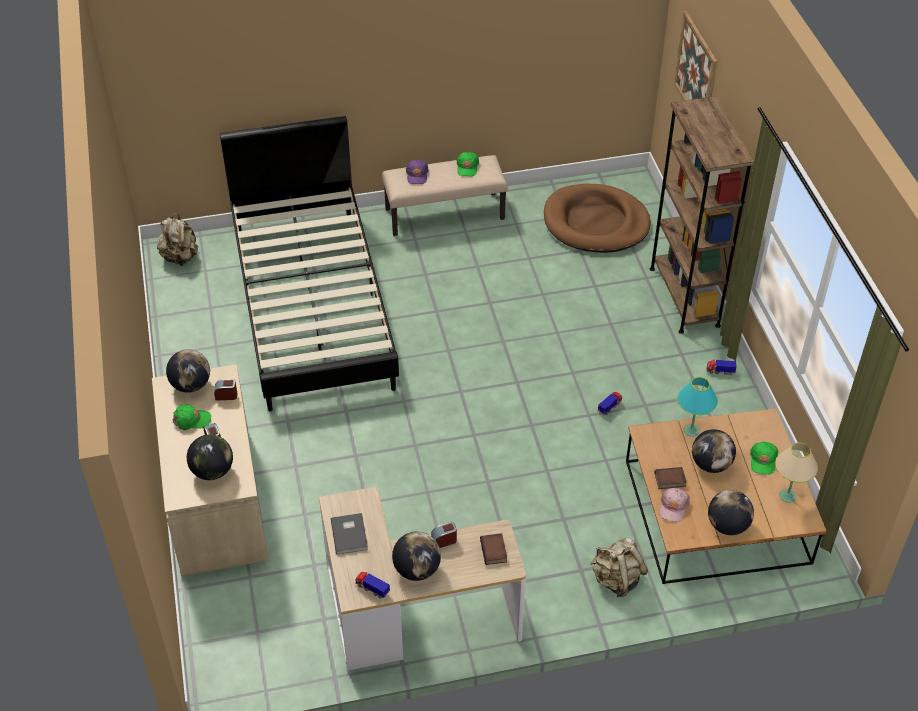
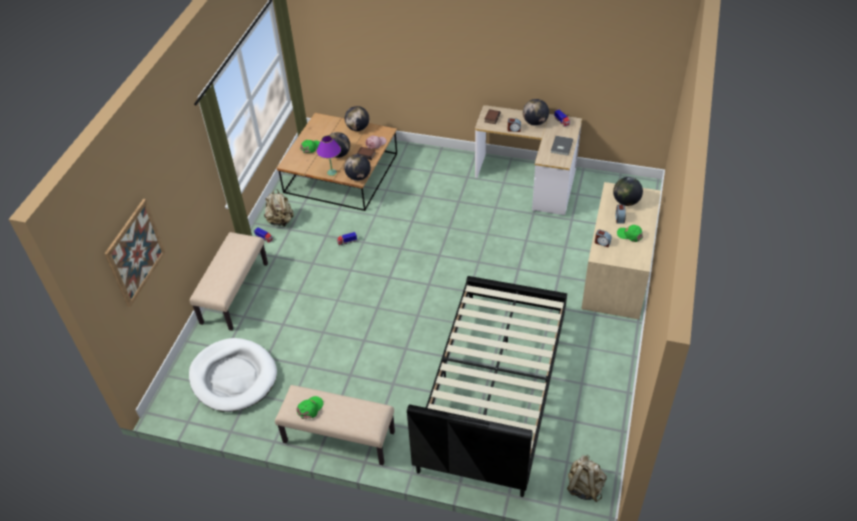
camera: 150 degrees left, 0 degrees up
globe [166,349,210,393] -> globe moved to [344,154,371,181]
purple cap [406,160,428,184] -> none
brown dog bed [544,184,651,253] -> white dog bed [189,338,277,412]
beige backpack [590,537,648,597] -> beige backpack moved to [264,189,293,227]
brown bookcase [650,96,754,334] -> beige bench [190,232,268,331]
turquoise table lamp [677,377,718,437] -> purple table lamp [316,136,341,176]
beige table lamp [775,443,818,503] -> none

